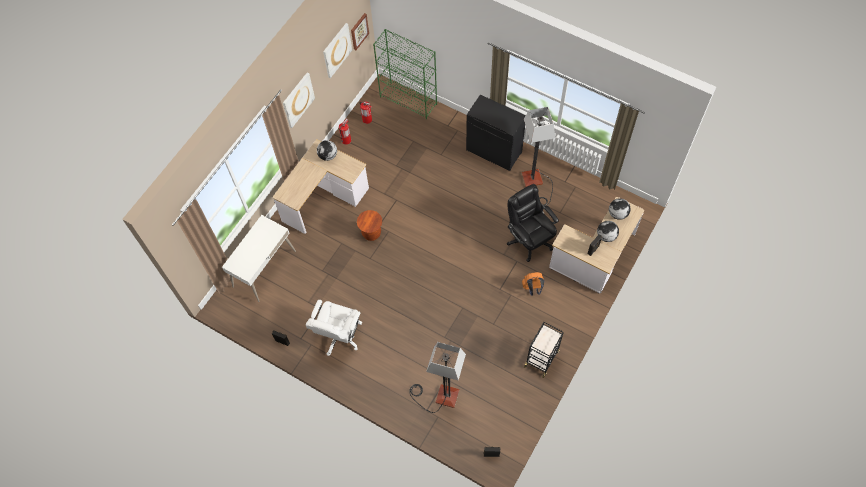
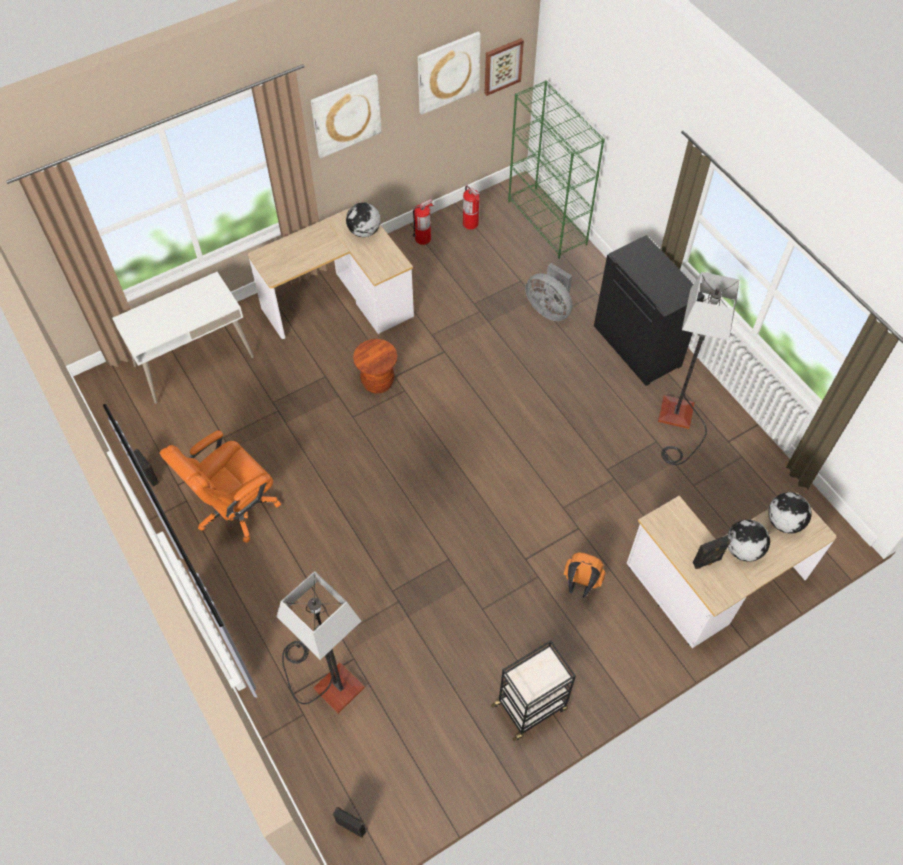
camera: 25 degrees right, 5 degrees down
white office chair [306,300,362,356] -> orange office chair [159,431,281,543]
black office chair [507,184,559,262] -> none
none -> grey fan [525,263,573,321]

